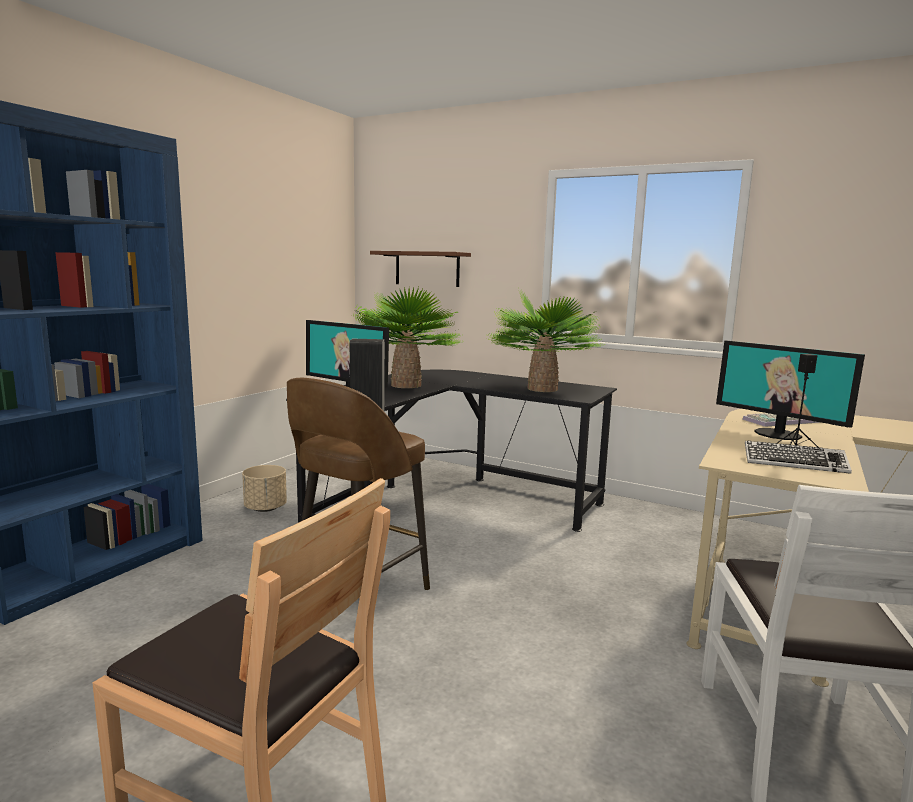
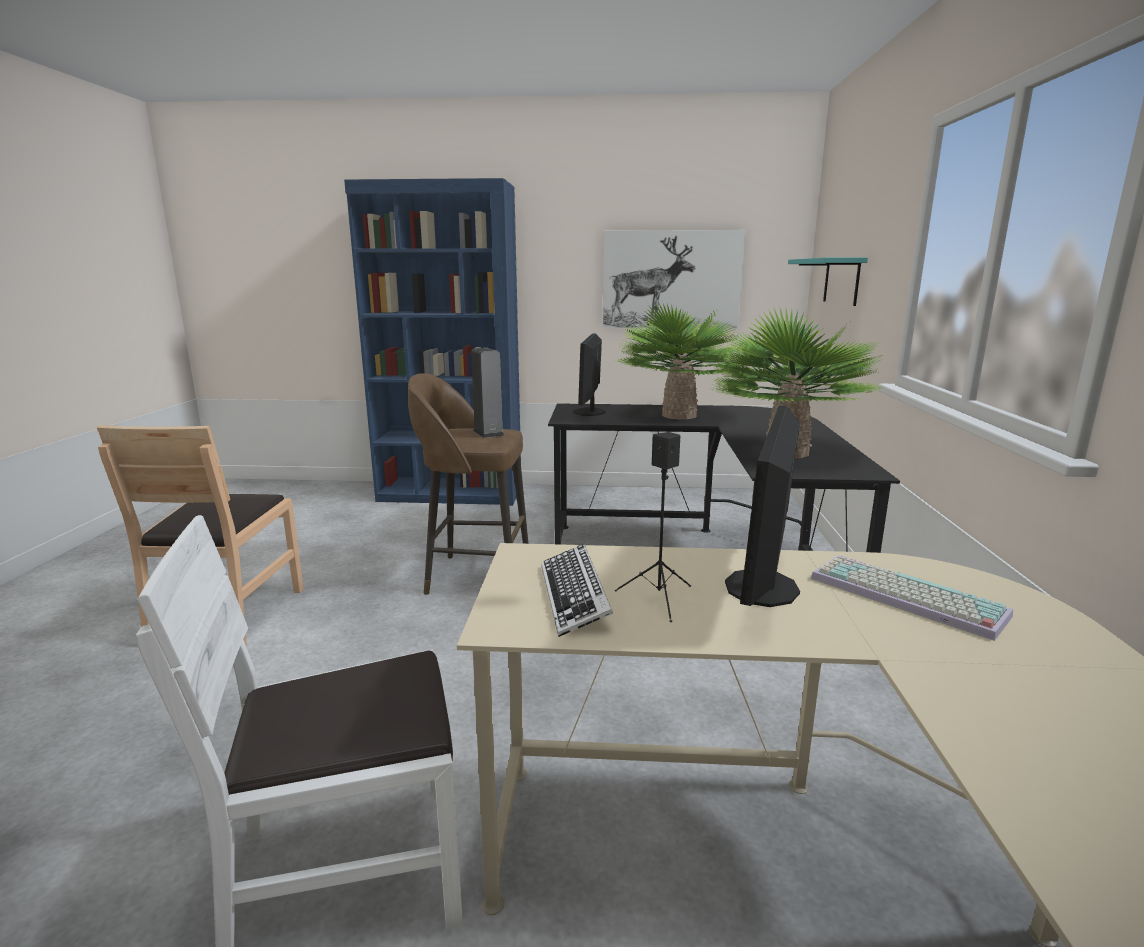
camera: 65 degrees right, 5 degrees up
beige planter [242,465,287,512] -> none
brown shelf [370,251,471,287] -> turquoise shelf [788,257,868,306]
none -> picture [603,230,745,328]

